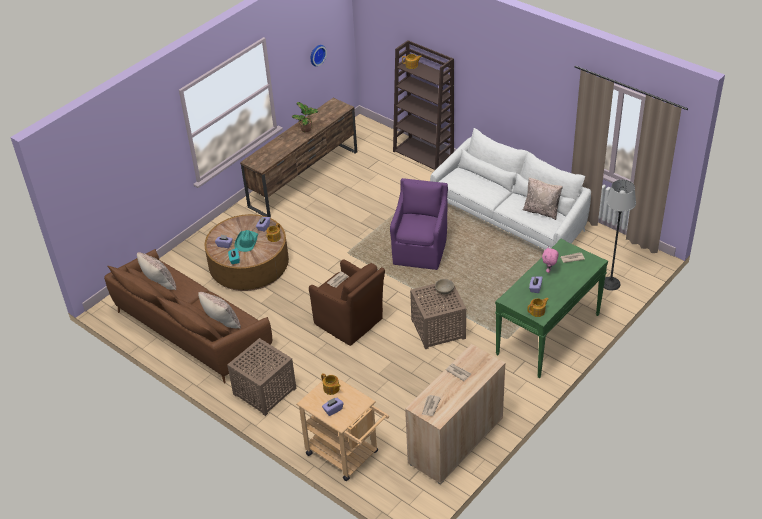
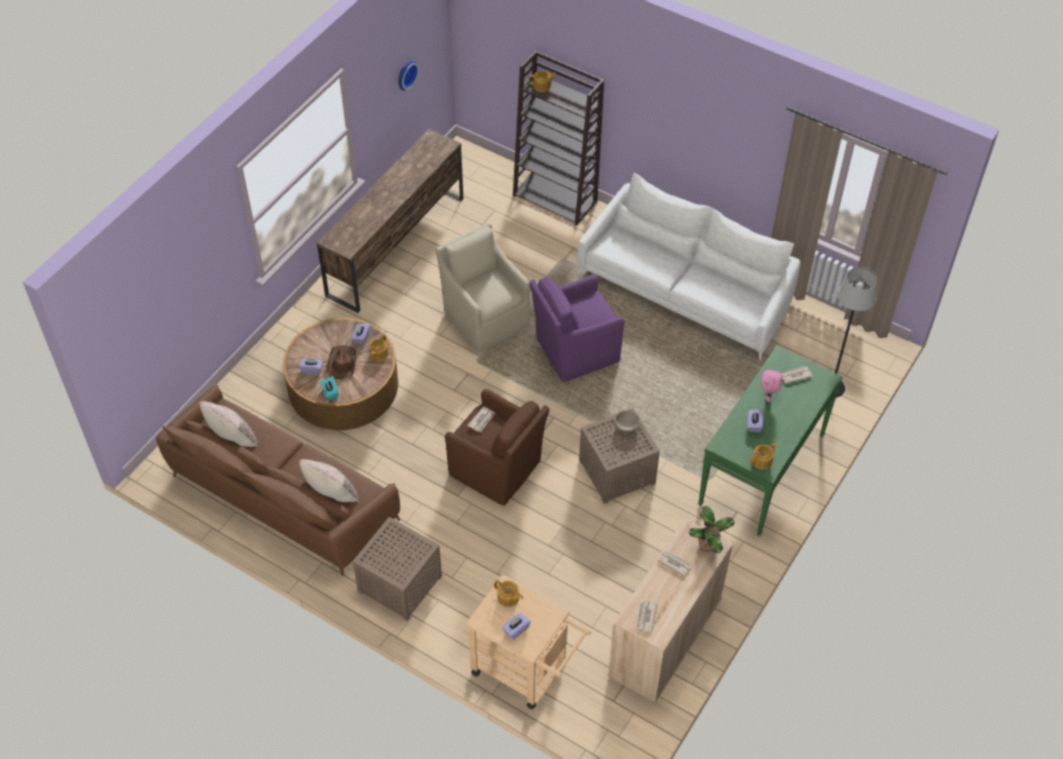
camera: 10 degrees left, 10 degrees up
turquoise hat [235,230,258,252] -> brown hat [327,345,357,379]
potted plant [292,102,319,132] -> potted plant moved to [689,506,735,553]
purple armchair [390,178,448,270] -> purple armchair turned 120 degrees counterclockwise [529,275,625,382]
beige pillow [523,177,563,220] -> none
none -> beige armchair [436,222,530,353]

